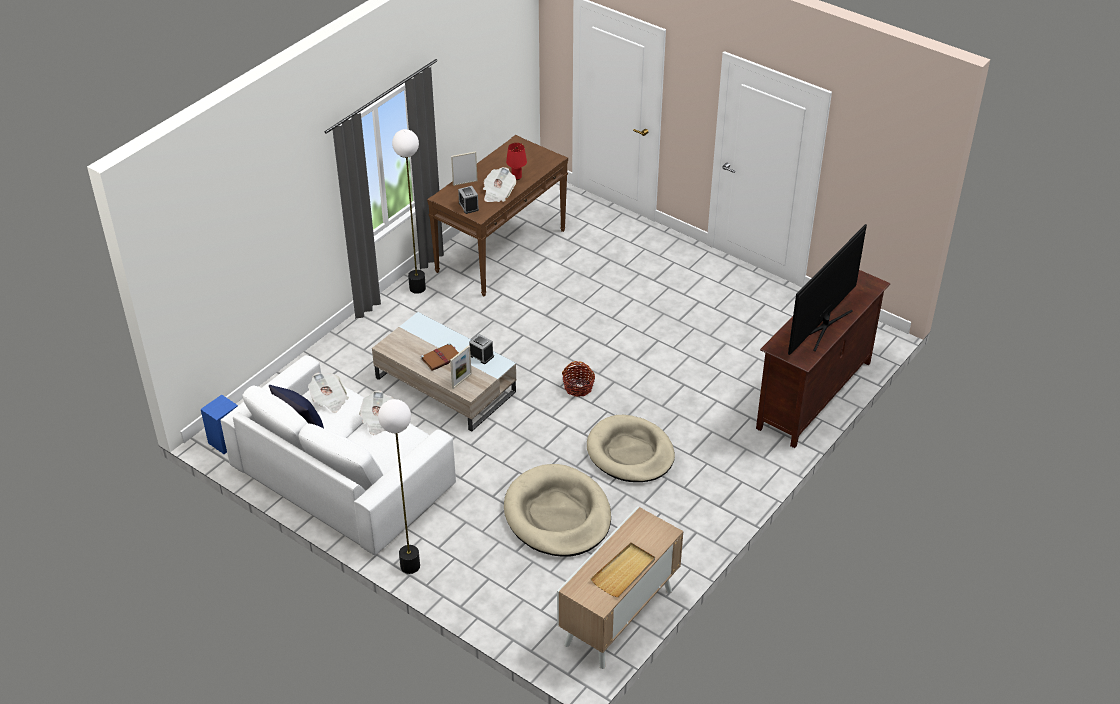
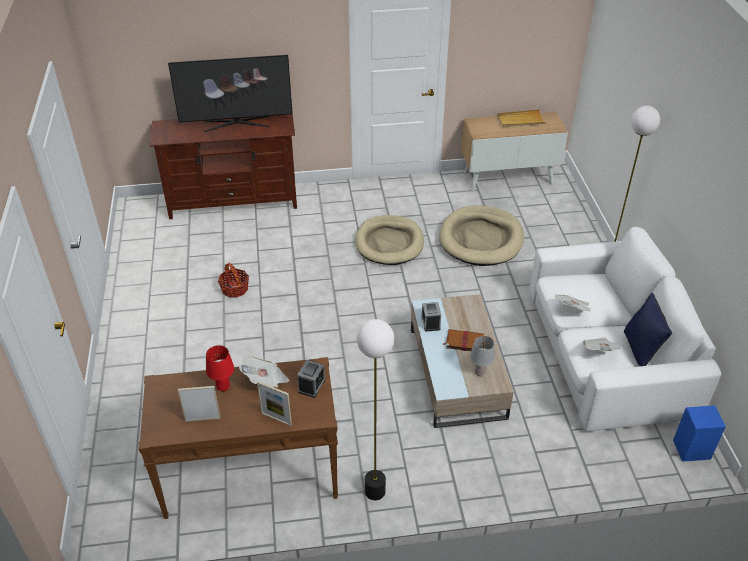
camera: 135 degrees left, 0 degrees up
picture frame [450,345,472,389] -> picture frame moved to [178,386,220,422]
basket [562,361,595,397] -> basket moved to [218,262,249,298]
none -> grey table lamp [470,336,495,376]

